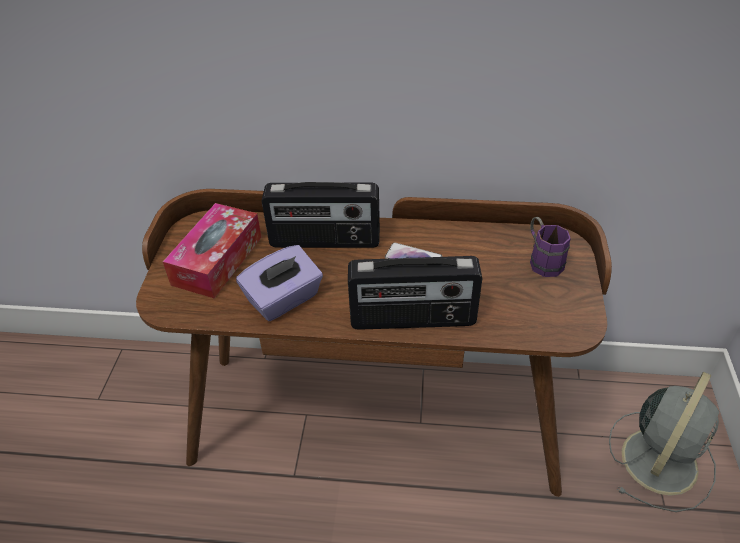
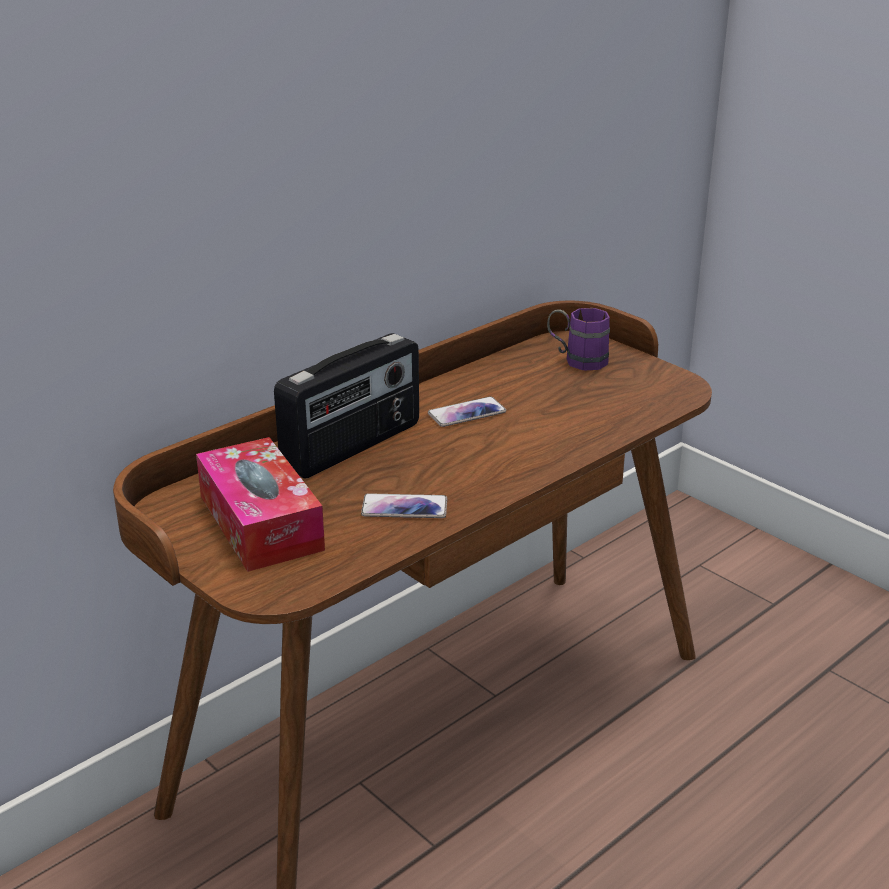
camera: 50 degrees left, 15 degrees down
purple tissue box [236,245,323,321] -> phone [361,493,447,518]
radio [348,256,482,330] -> none
grey fan [609,371,719,512] -> none

